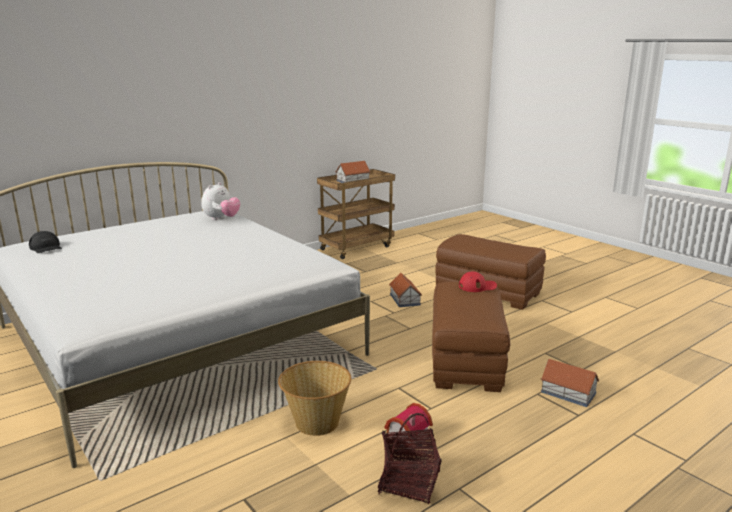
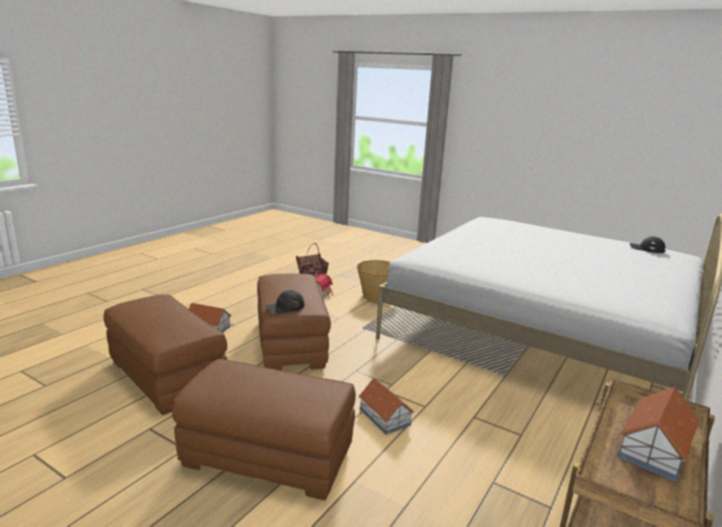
camera: 160 degrees right, 0 degrees up
plush toy [201,182,240,220] -> none
red cap [459,271,497,292] -> black cap [265,290,304,314]
none -> brown ottoman [104,294,227,415]

